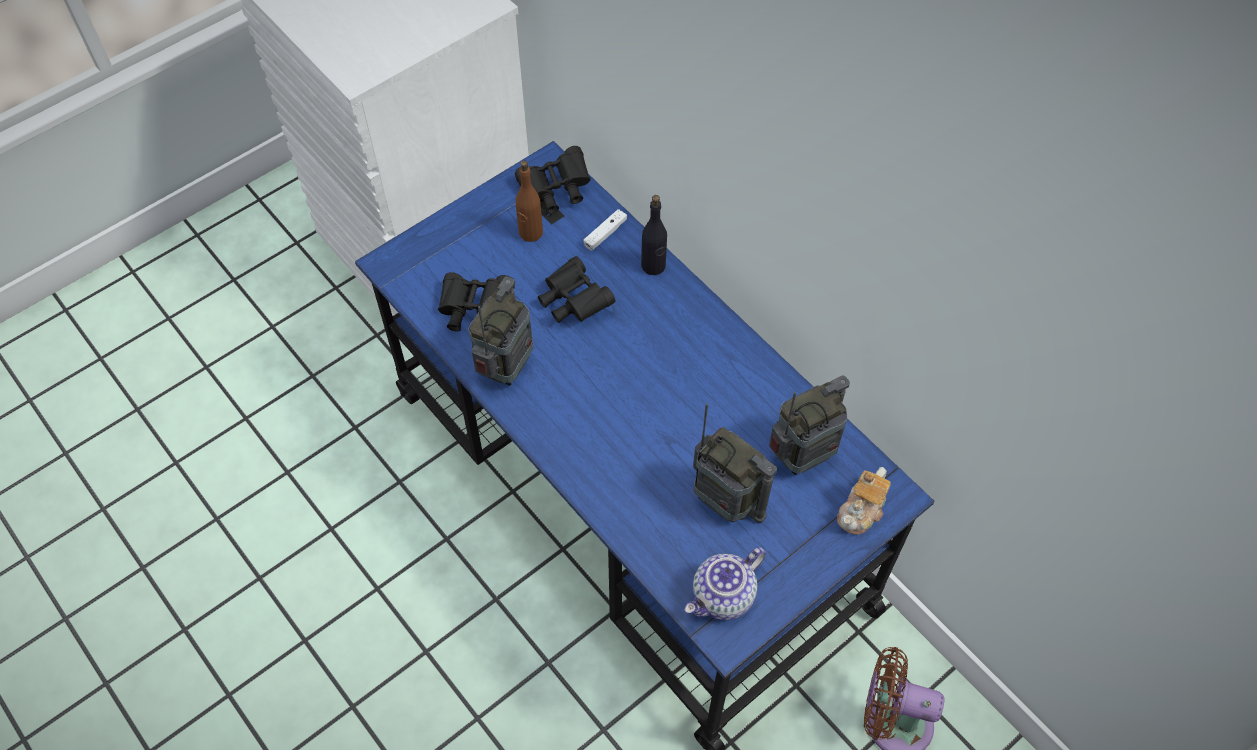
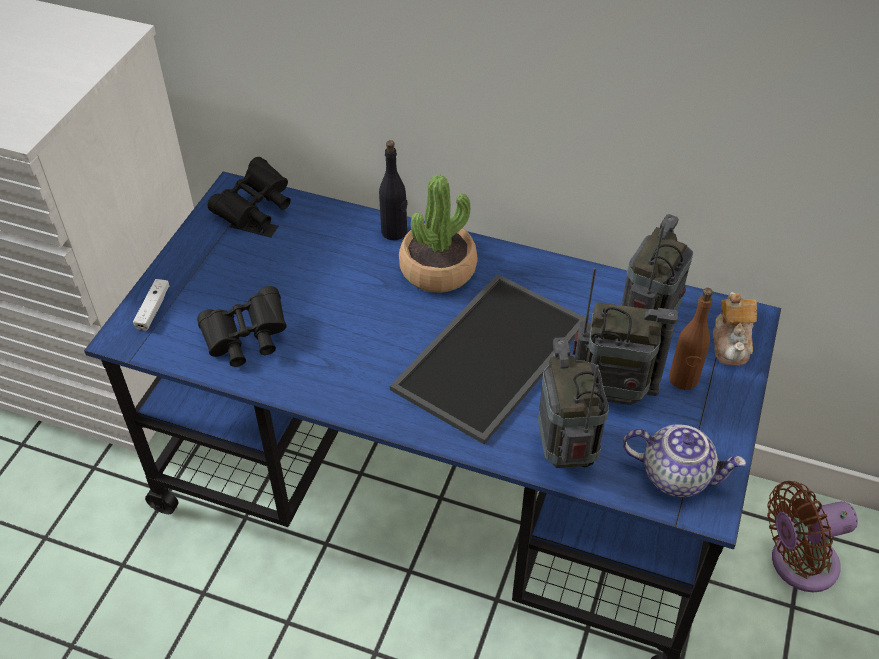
camera: 30 degrees left, 10 degrees down
radio [469,276,533,386] -> radio moved to [538,337,609,468]
brown bottle [516,160,543,242] -> brown bottle moved to [669,288,713,390]
black binoculars [538,256,615,323] -> none
white game controller [584,209,627,251] -> white game controller moved to [133,279,170,331]
teapot [685,547,766,620] -> teapot turned 90 degrees counterclockwise [623,424,746,497]
none -> tray [390,274,586,445]
none -> potted plant [399,175,478,293]

